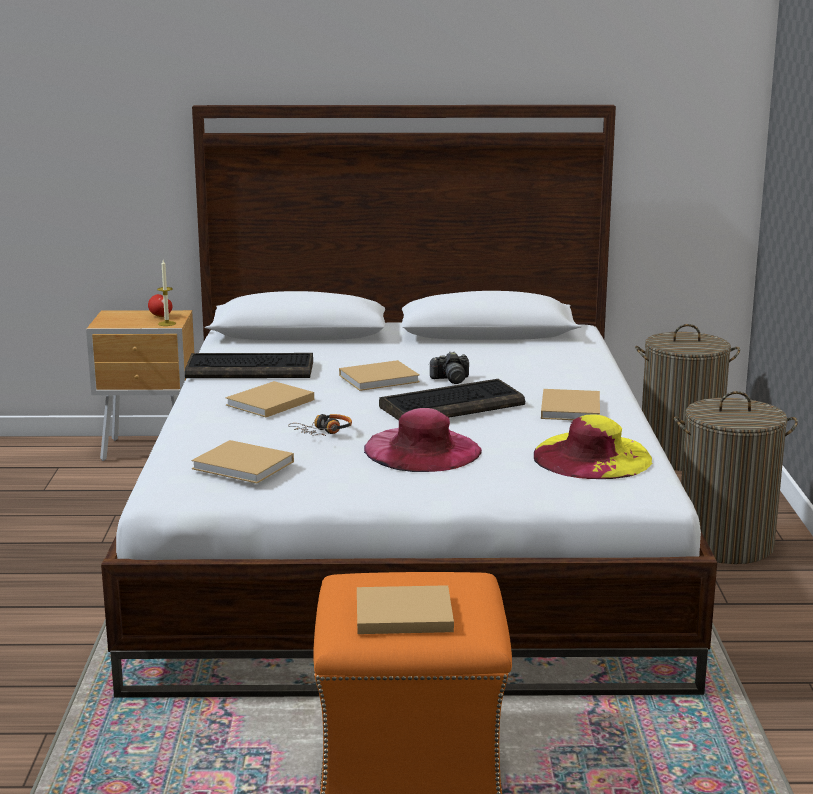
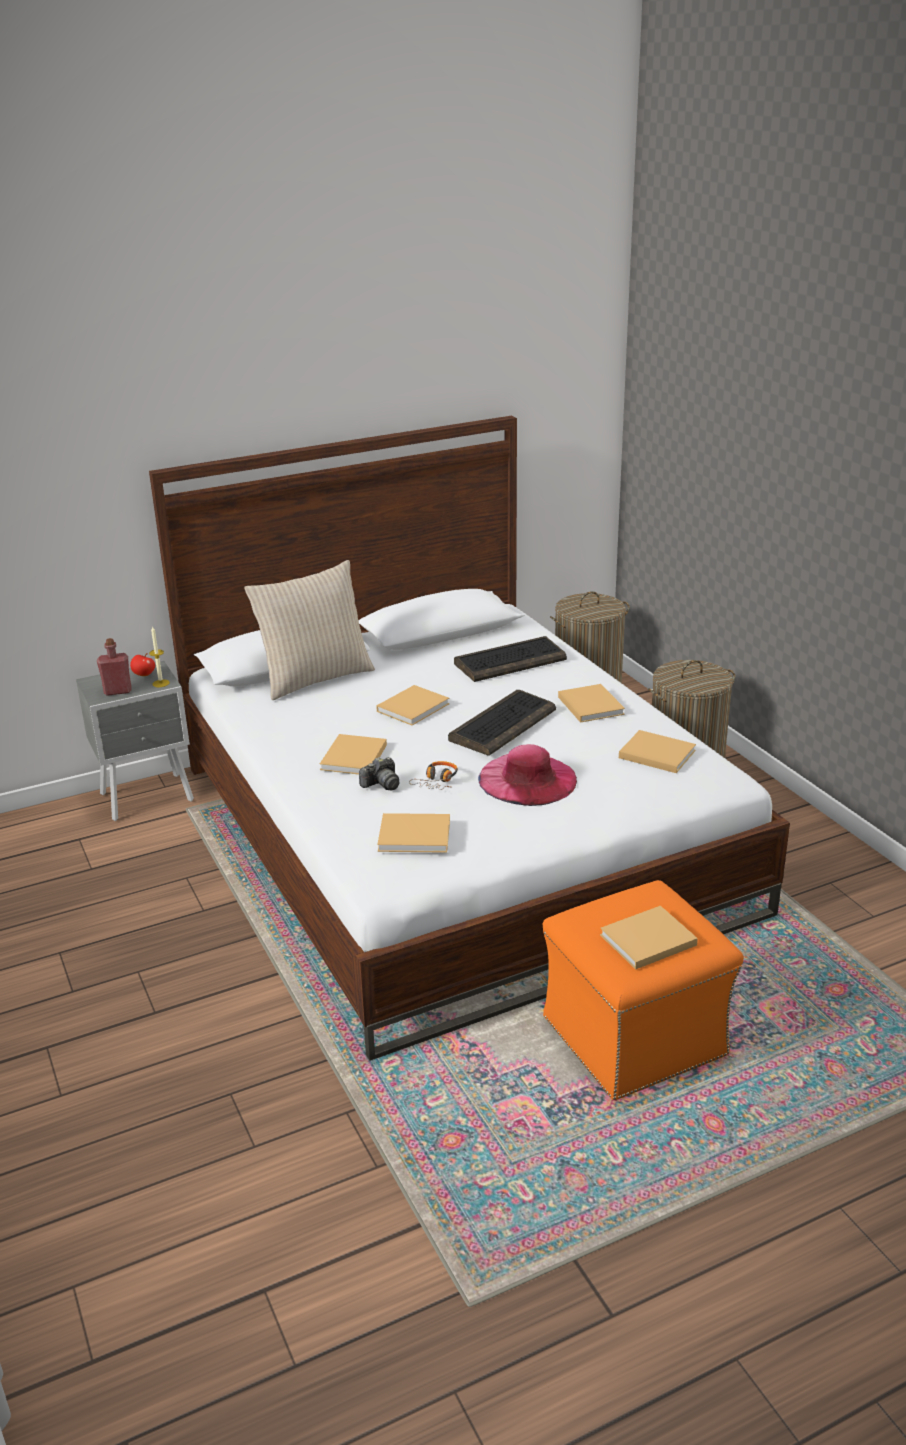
camera: 25 degrees left, 10 degrees up
brown nightstand [86,310,194,461] -> grey nightstand [76,661,194,821]
keyboard [185,353,313,378] -> keyboard moved to [454,636,567,682]
camera [429,351,469,384] -> camera moved to [359,757,399,791]
yellow hat [534,414,652,479] -> beige book [619,730,696,773]
none -> red bottle [97,638,131,696]
none -> beige pillow [244,560,375,700]

